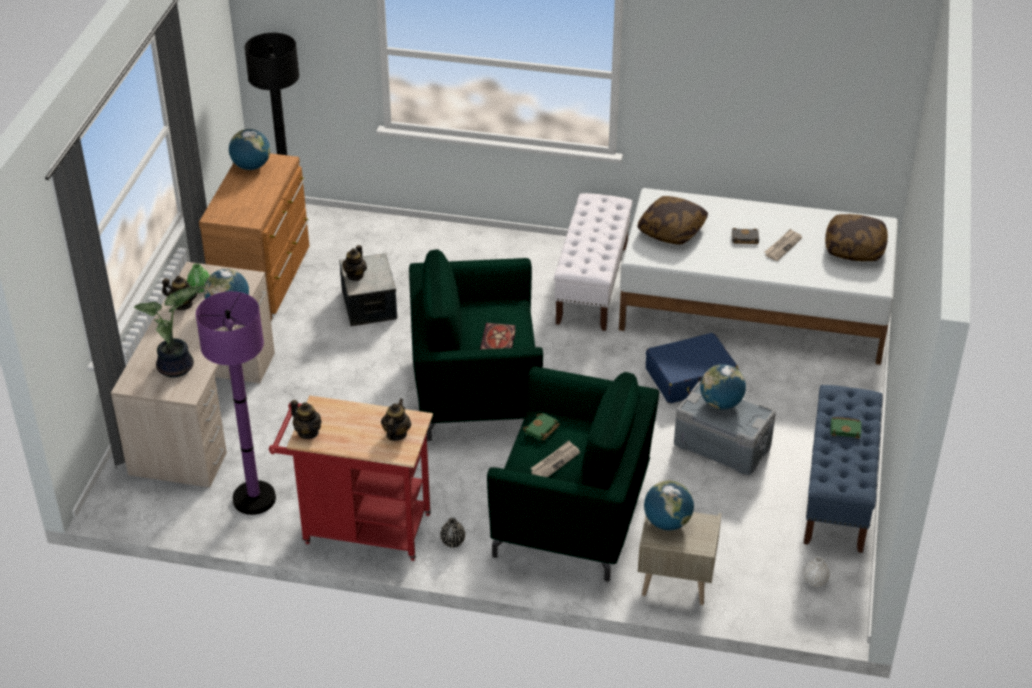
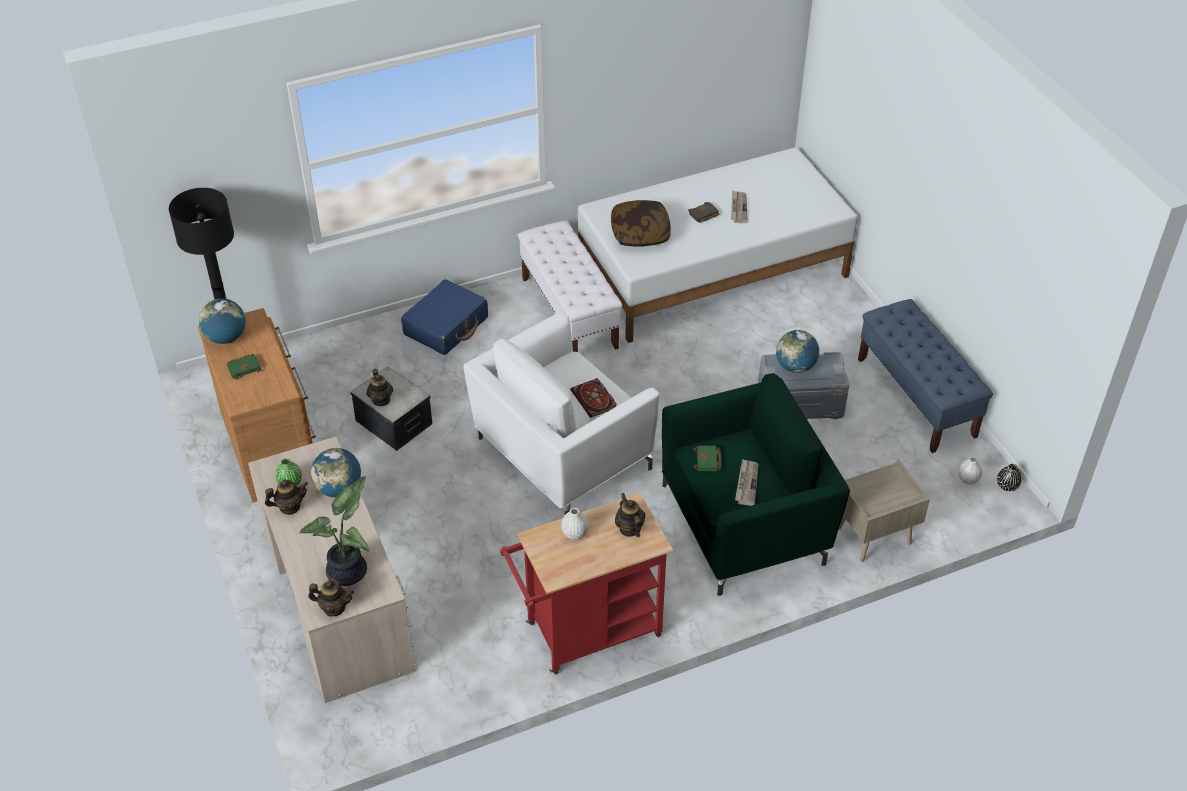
camera: 35 degrees left, 5 degrees up
purple floor lamp [196,291,276,515] -> none
teapot [291,400,322,439] -> teapot moved to [308,581,354,617]
green armchair [409,249,543,441] -> white armchair [464,312,660,515]
black vase [440,518,465,548] -> black vase moved to [997,464,1022,491]
globe [644,480,694,530] -> none
blue suitcase [646,333,739,403] -> blue suitcase moved to [401,279,488,355]
pillow [825,214,888,261] -> none
green book [830,417,861,439] -> green book moved to [227,354,261,379]
none -> white vase [561,508,589,539]

